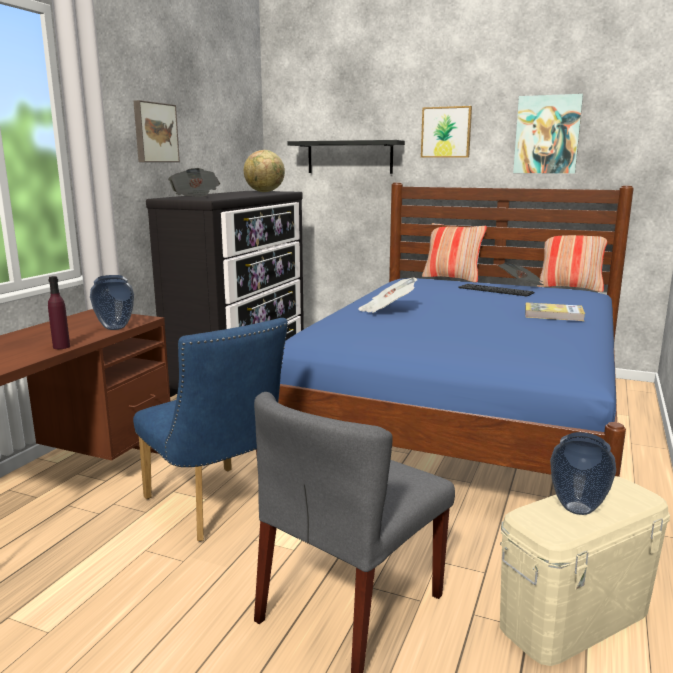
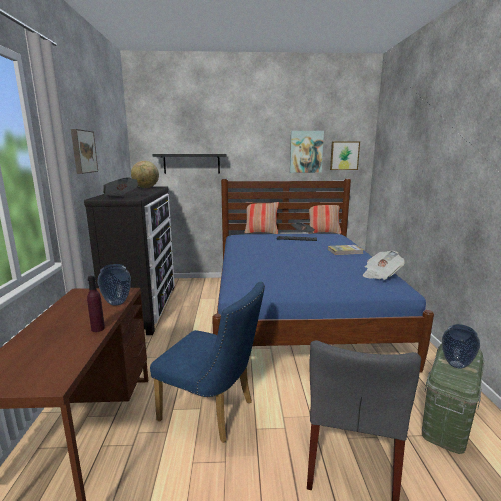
camera: 25 degrees left, 0 degrees up
newspaper [358,278,417,313] -> newspaper moved to [363,251,405,280]
picture [421,106,472,158] -> picture moved to [330,141,360,170]
beige storage box [500,476,670,666] -> green storage box [422,343,485,454]

